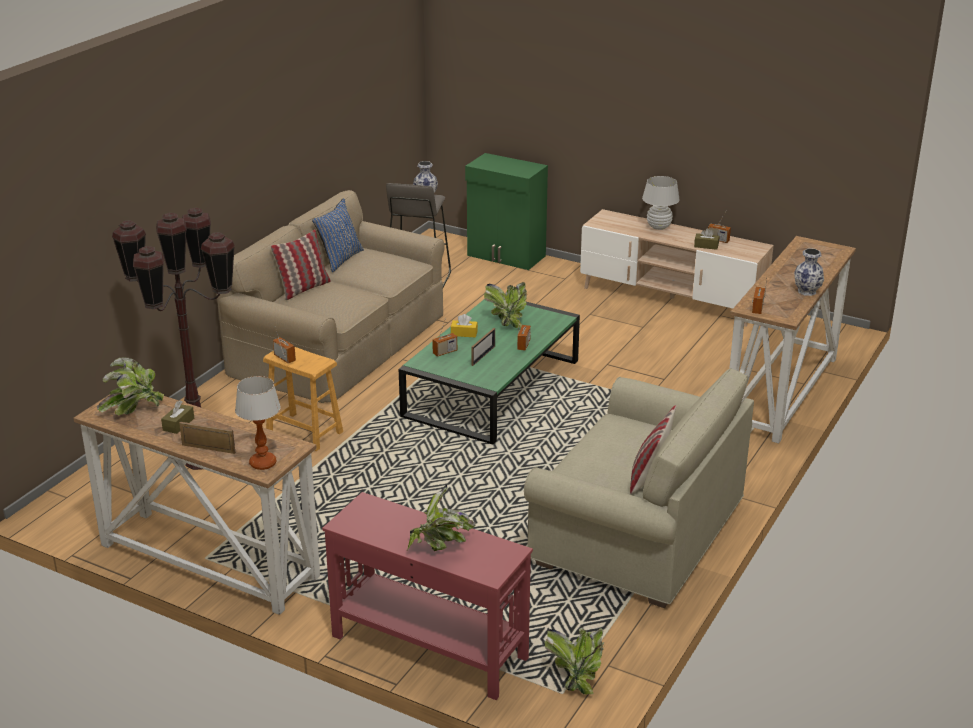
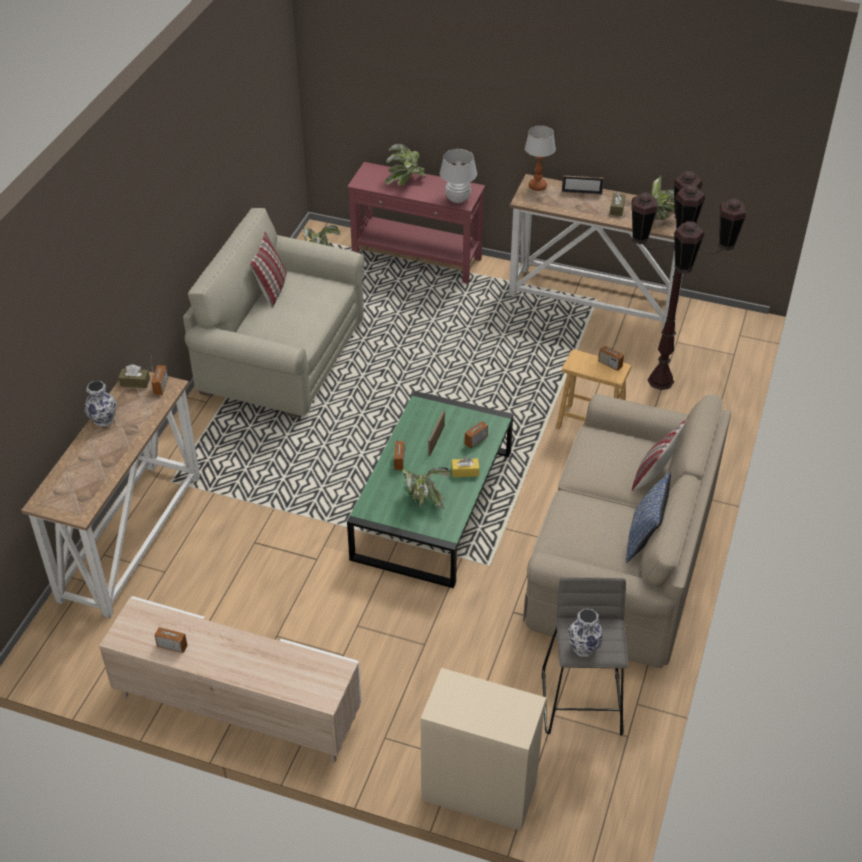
camera: 170 degrees right, 15 degrees up
green cabinet [465,153,548,270] -> beige cabinet [421,668,546,831]
white table lamp [642,176,680,230] -> white table lamp moved to [440,149,477,203]
brown tissue box [694,228,719,250] -> brown tissue box moved to [118,364,150,388]

